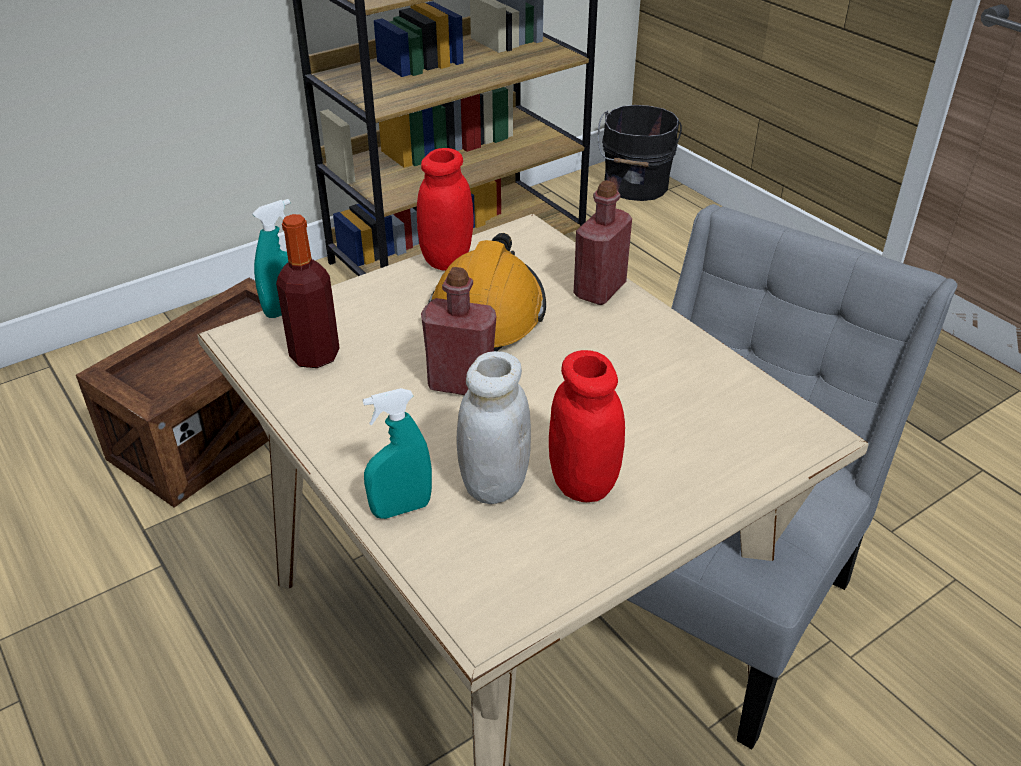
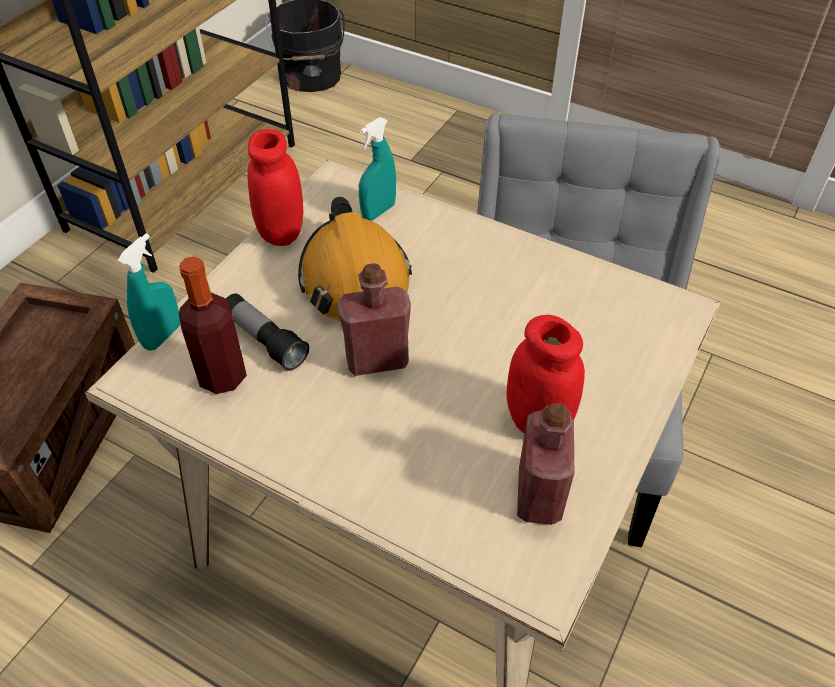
camera: 25 degrees left, 10 degrees up
turquoise spray bottle [363,388,432,519] -> turquoise spray bottle moved to [359,117,396,220]
white jar [456,351,531,504] -> none
red bottle [574,180,632,305] -> red bottle moved to [517,403,574,525]
none -> flashlight [226,293,309,371]

